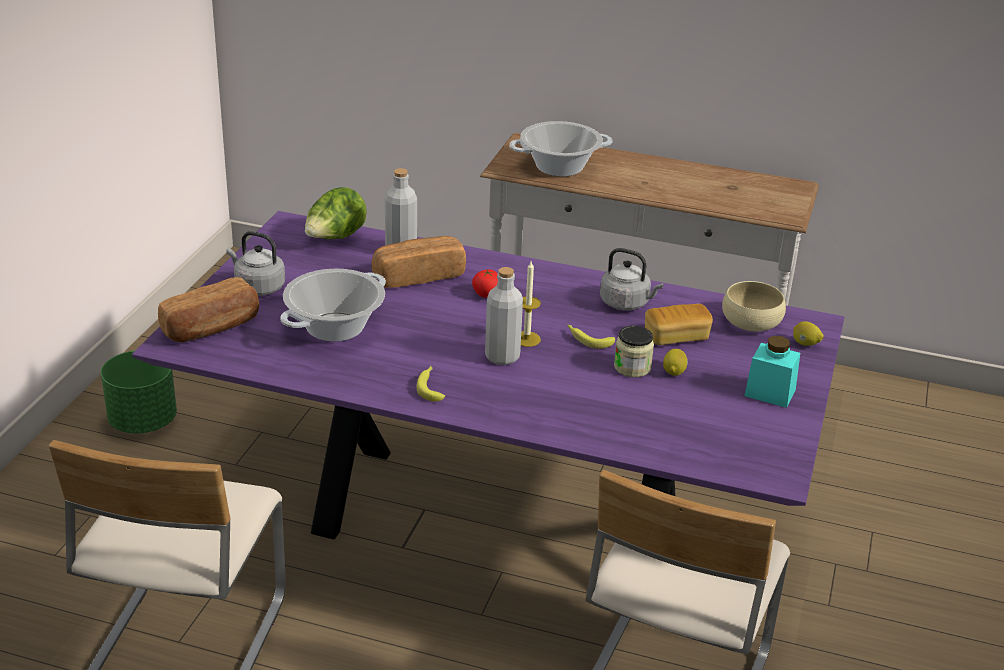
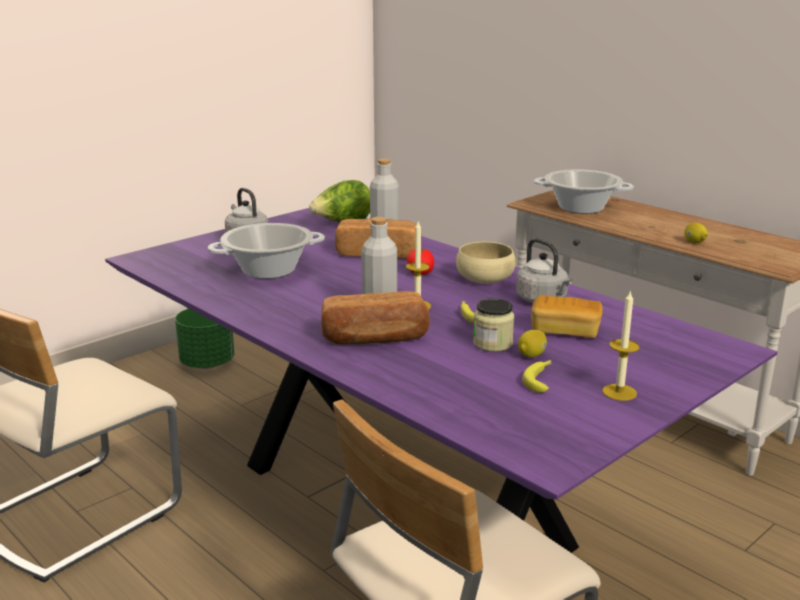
camera: 30 degrees right, 10 degrees down
bread [158,277,259,342] -> bread moved to [321,291,430,345]
banana [417,366,445,402] -> banana moved to [522,360,551,393]
beige bowl [722,281,786,332] -> beige bowl moved to [456,242,516,284]
turquoise jar [744,336,800,408] -> candle [602,290,640,401]
lemon [793,321,824,346] -> lemon moved to [684,223,708,243]

